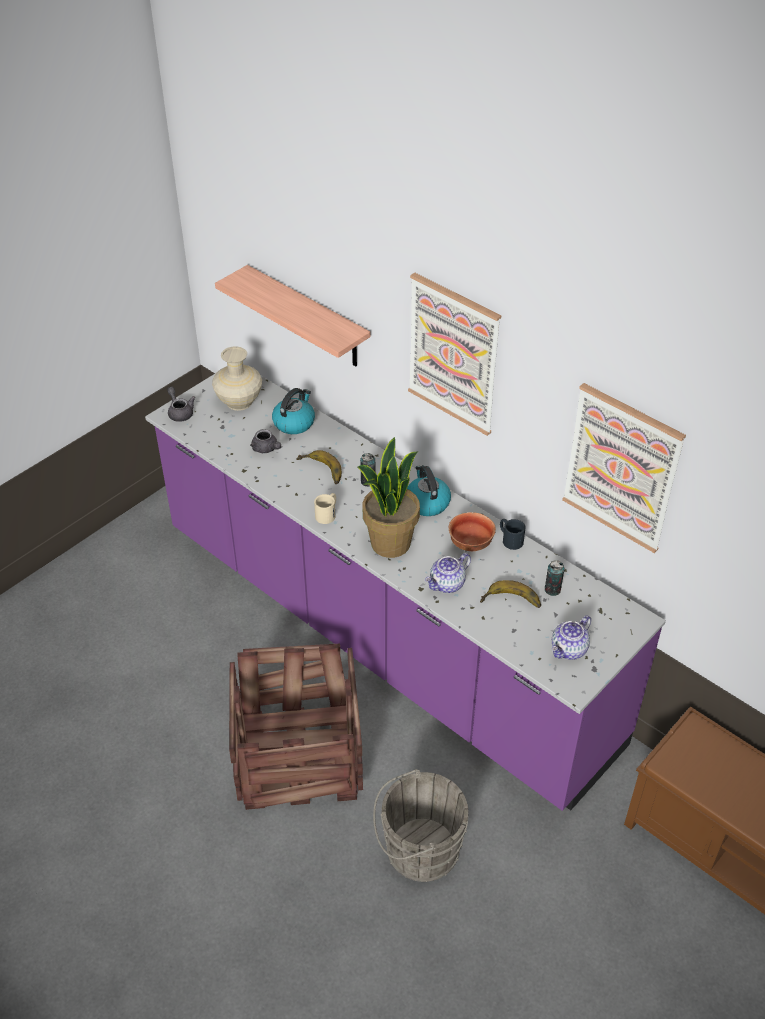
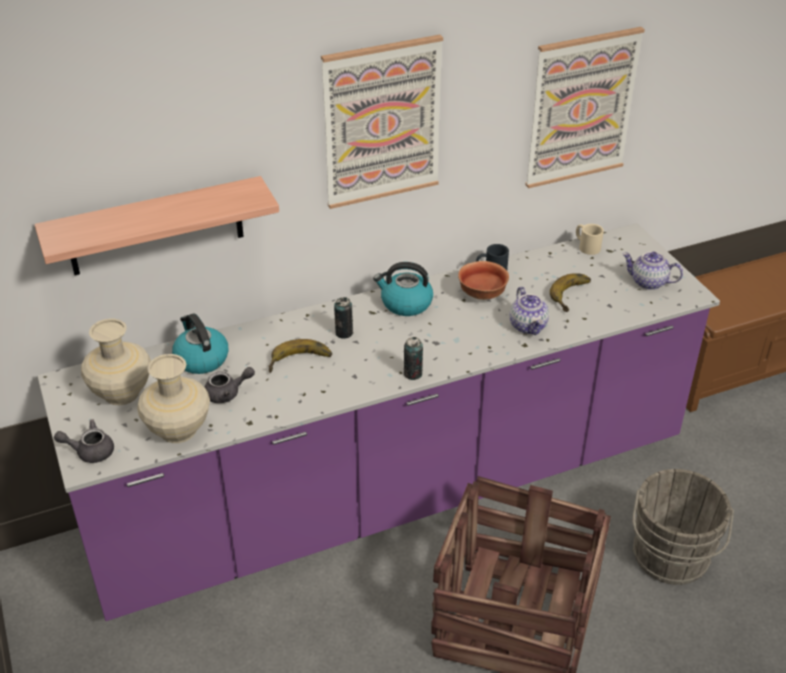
camera: 65 degrees left, 5 degrees down
beige mug [314,493,336,524] -> beige mug moved to [576,224,604,255]
potted plant [358,437,420,558] -> none
can [545,560,565,596] -> can moved to [404,337,423,380]
teapot [552,615,591,660] -> teapot turned 135 degrees clockwise [622,252,683,290]
none -> beige vase [137,354,210,443]

